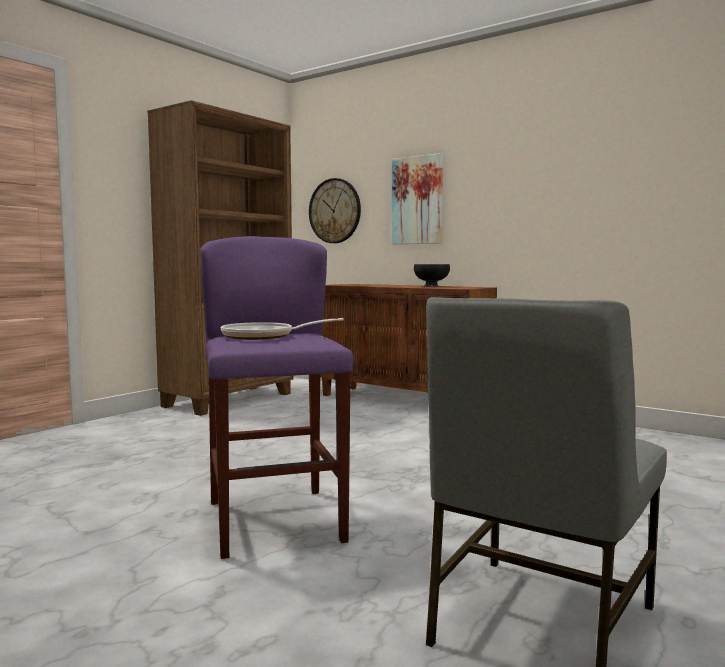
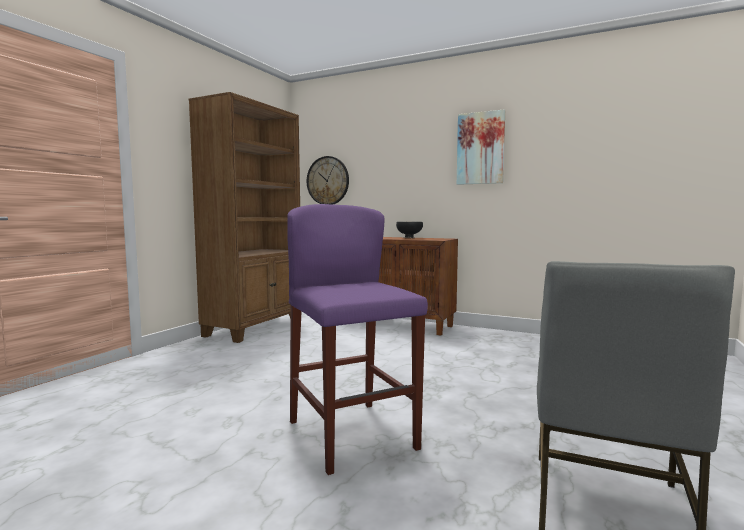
camera: 10 degrees left, 0 degrees up
frying pan [221,318,344,340] -> none
picture [391,153,443,244] -> picture moved to [457,109,505,185]

